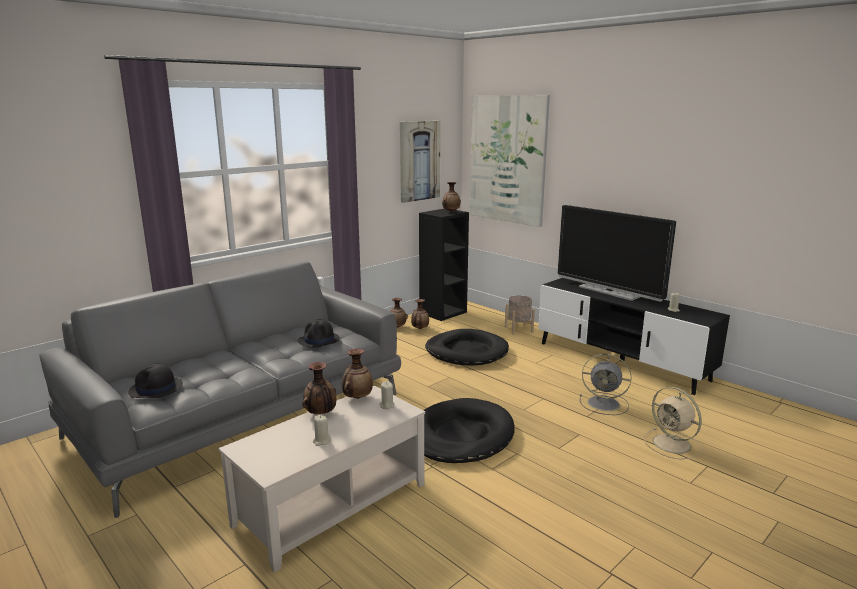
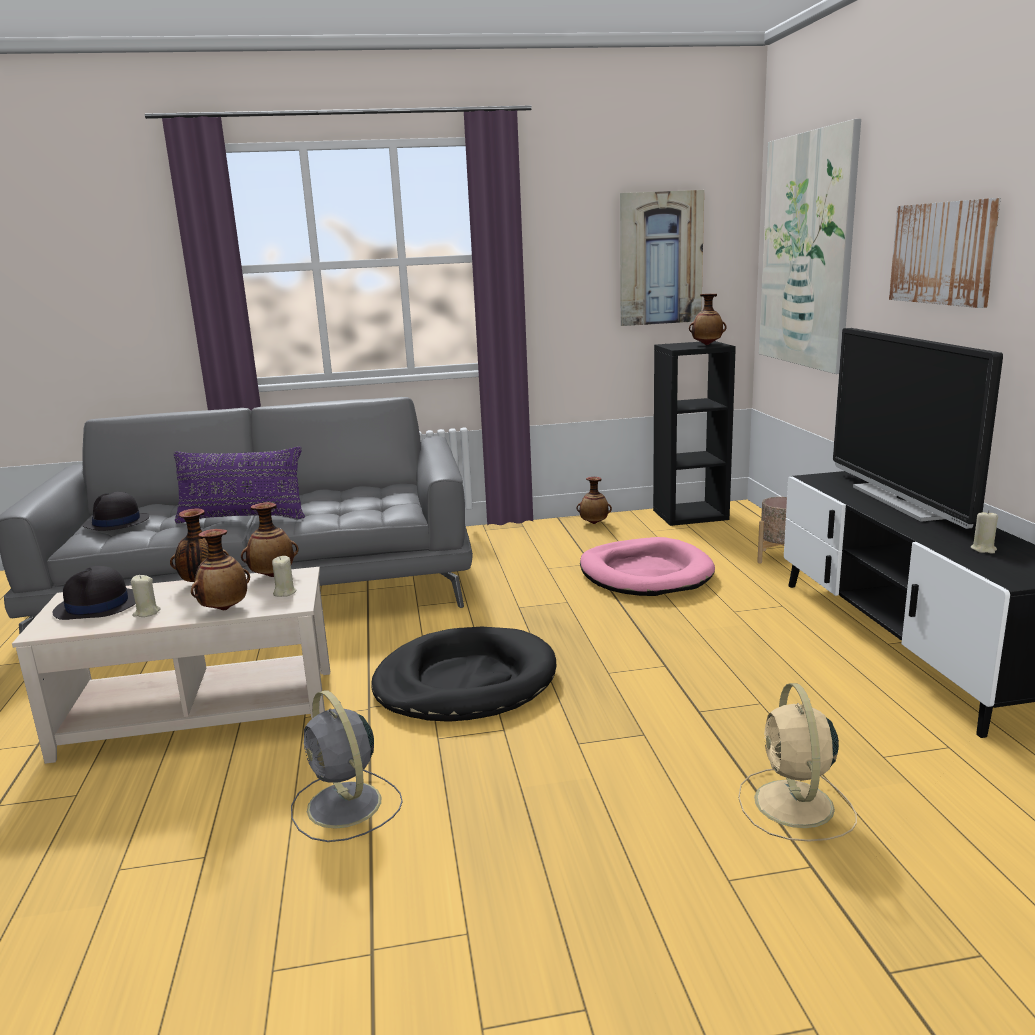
camera: 35 degrees right, 0 degrees up
black hat [298,320,340,347] -> black hat moved to [52,566,135,620]
vase [411,299,429,329] -> vase moved to [191,529,250,610]
black dog bed [425,329,509,366] -> pink dog bed [580,537,715,596]
grey fan [580,354,632,415] -> grey fan moved to [291,690,403,842]
none -> purple pillow [174,447,305,524]
none -> picture [889,198,1001,308]

